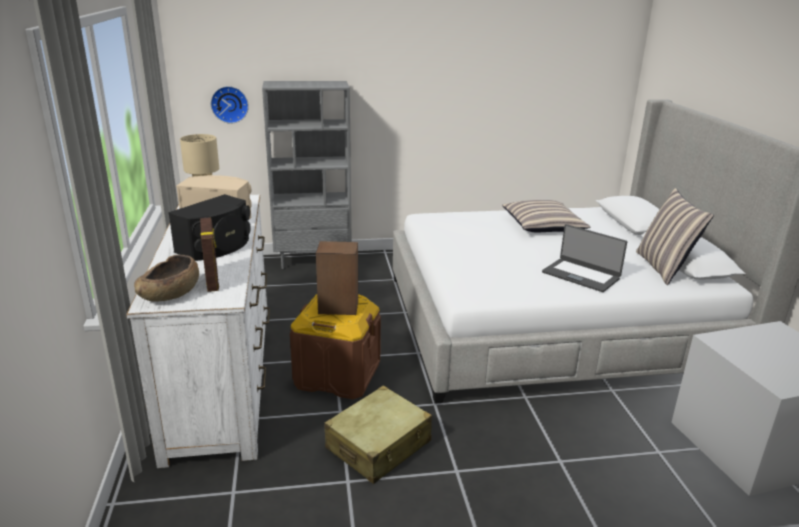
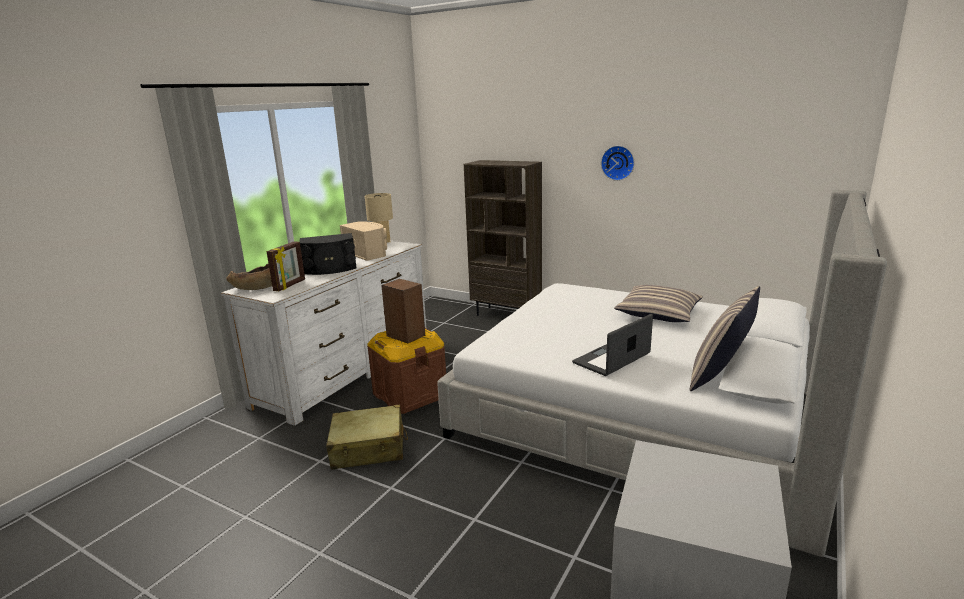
camera: 40 degrees right, 5 degrees down
wall clock [211,86,249,124] -> wall clock moved to [601,146,634,181]
grey bookcase [262,81,352,269] -> brown bookcase [464,160,542,316]
laptop [542,224,627,292] -> laptop turned 60 degrees clockwise [572,314,653,376]

